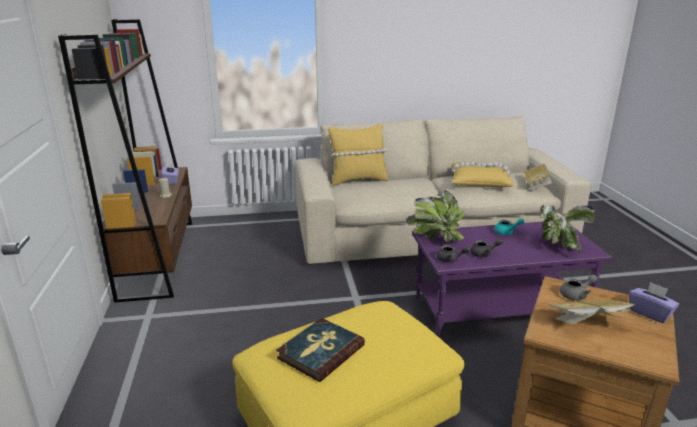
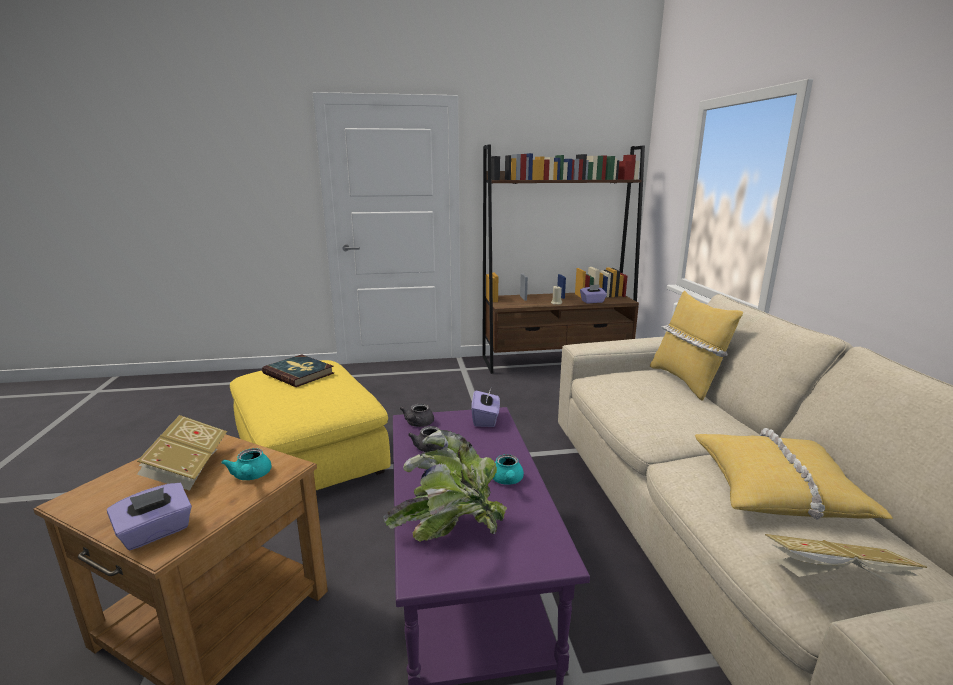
camera: 90 degrees right, 5 degrees down
potted plant [406,190,464,242] -> purple tissue box [471,389,500,427]
grey teapot [560,275,597,300] -> turquoise teapot [221,448,272,480]

